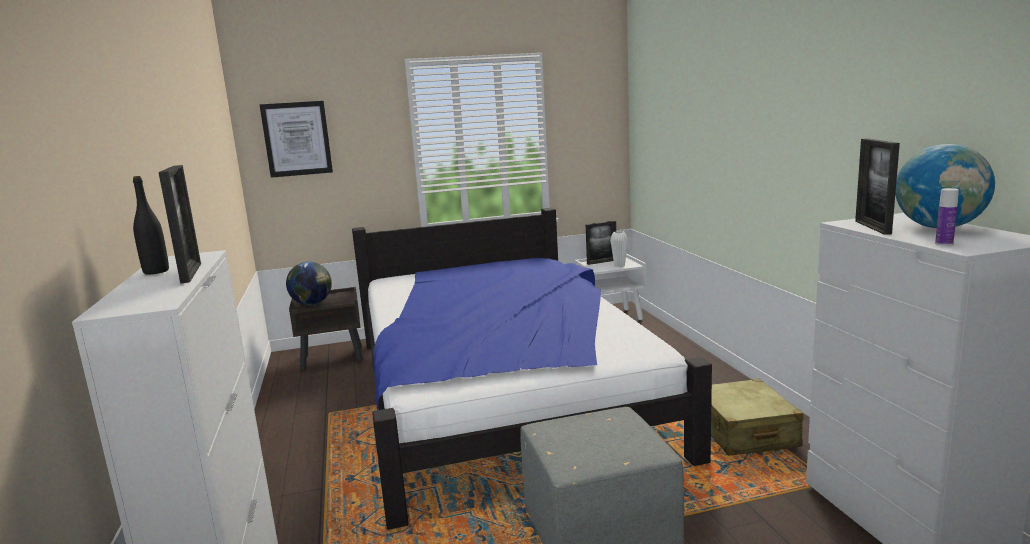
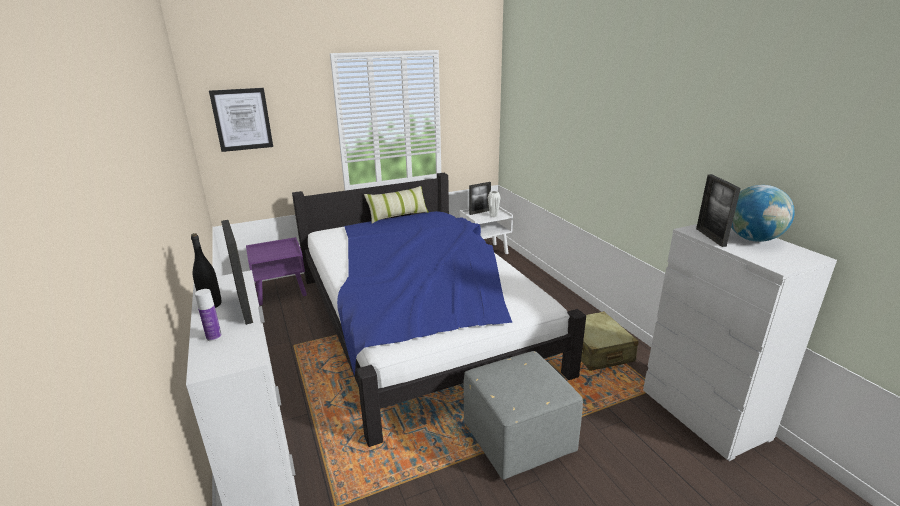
camera: 10 degrees left, 10 degrees up
globe [286,262,332,305] -> none
brown nightstand [289,287,363,370] -> purple nightstand [246,237,307,305]
bottle [935,188,959,246] -> bottle moved to [195,289,222,341]
none -> pillow [364,186,429,224]

